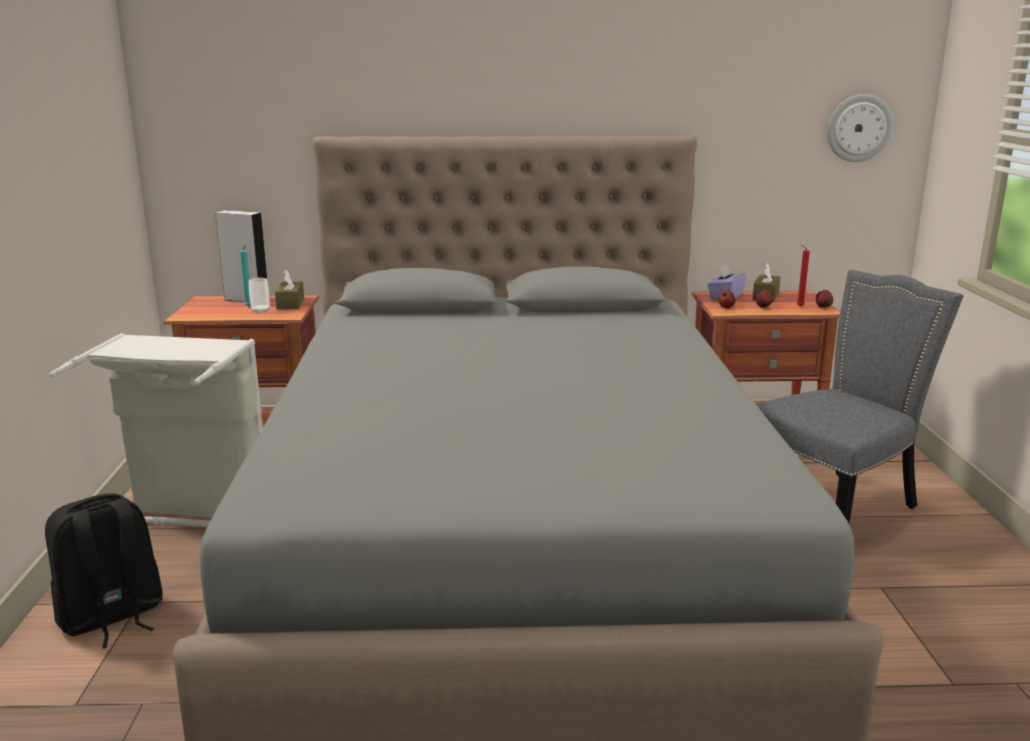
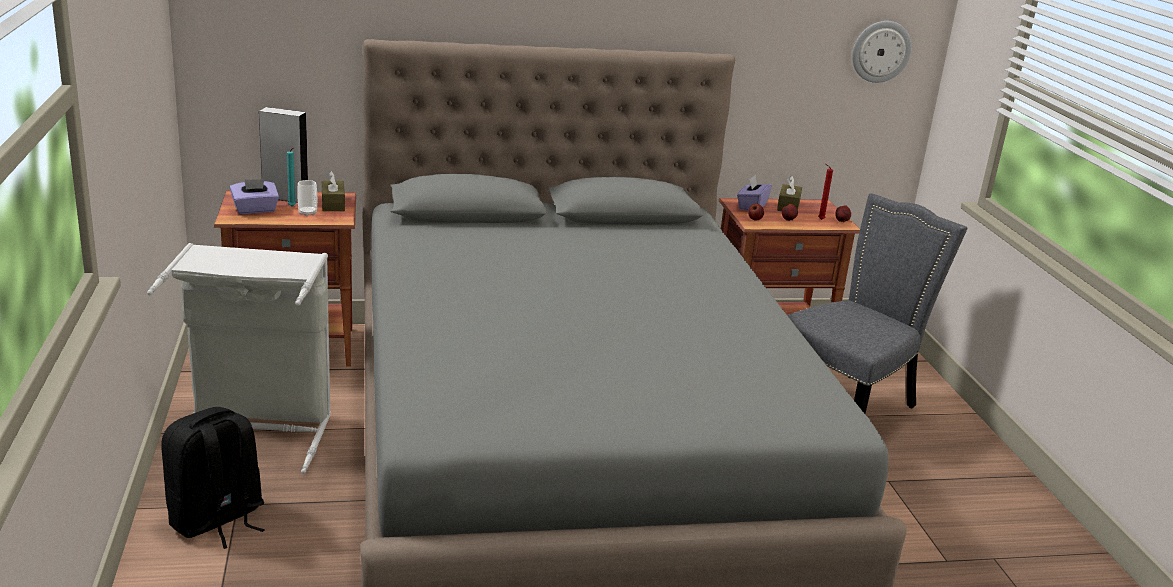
camera: 10 degrees left, 5 degrees up
none -> purple tissue box [230,179,279,214]

